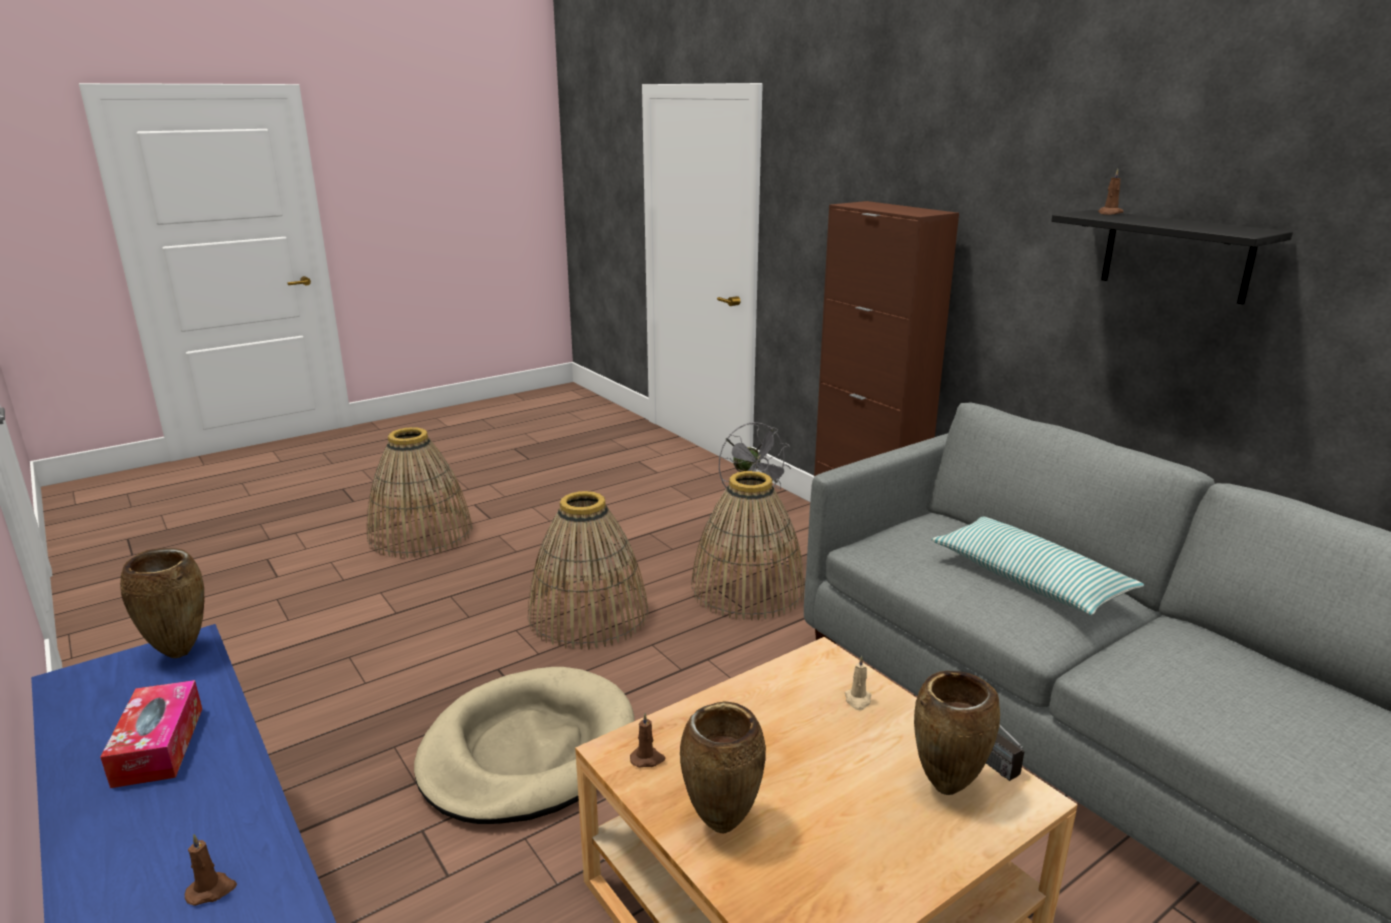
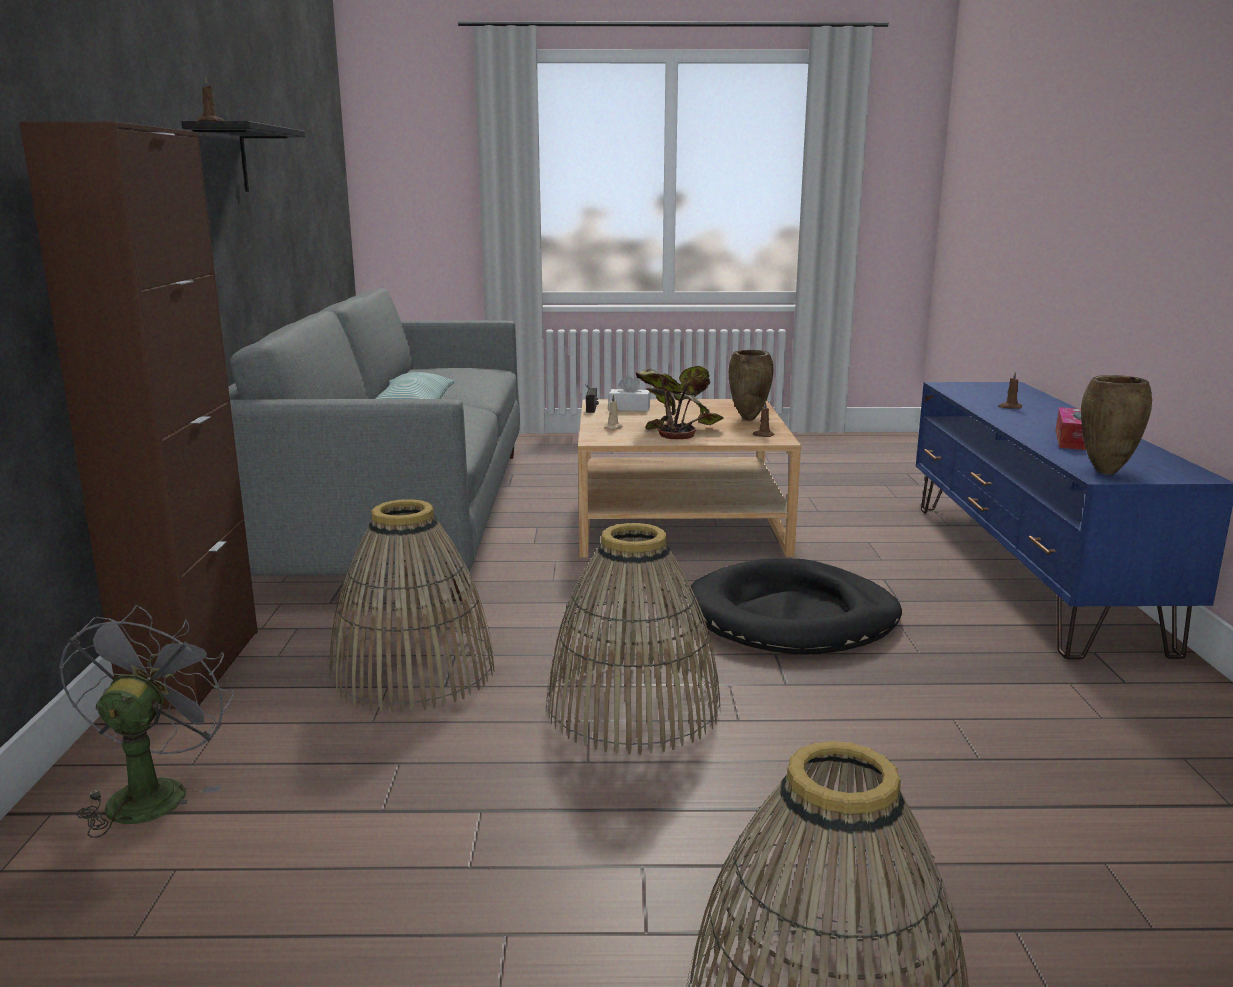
camera: 145 degrees left, 5 degrees down
beige dog bed [414,667,635,824] -> black dog bed [690,558,902,654]
brown vase [914,671,1000,795] -> white tissue box [609,375,651,411]
none -> potted plant [636,366,724,439]

